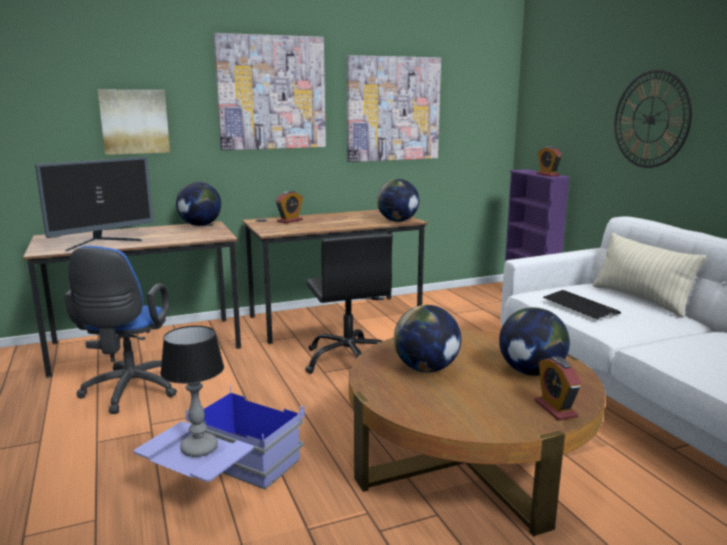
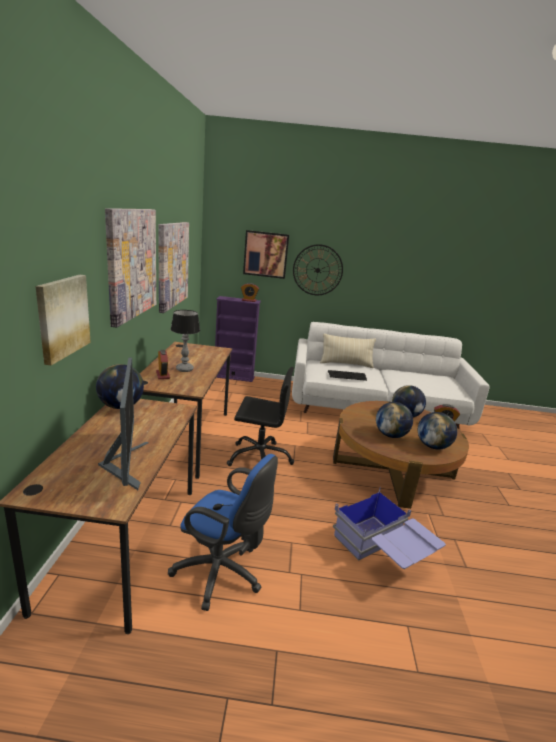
camera: 65 degrees left, 5 degrees up
table lamp [160,326,224,457] -> table lamp moved to [170,310,200,372]
globe [377,179,419,222] -> globe moved to [418,412,457,449]
none -> picture [243,230,289,279]

